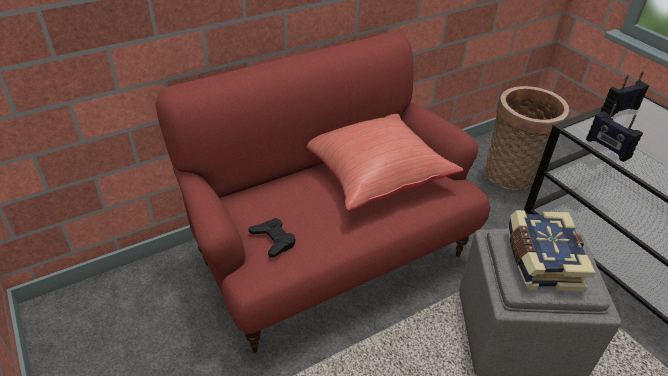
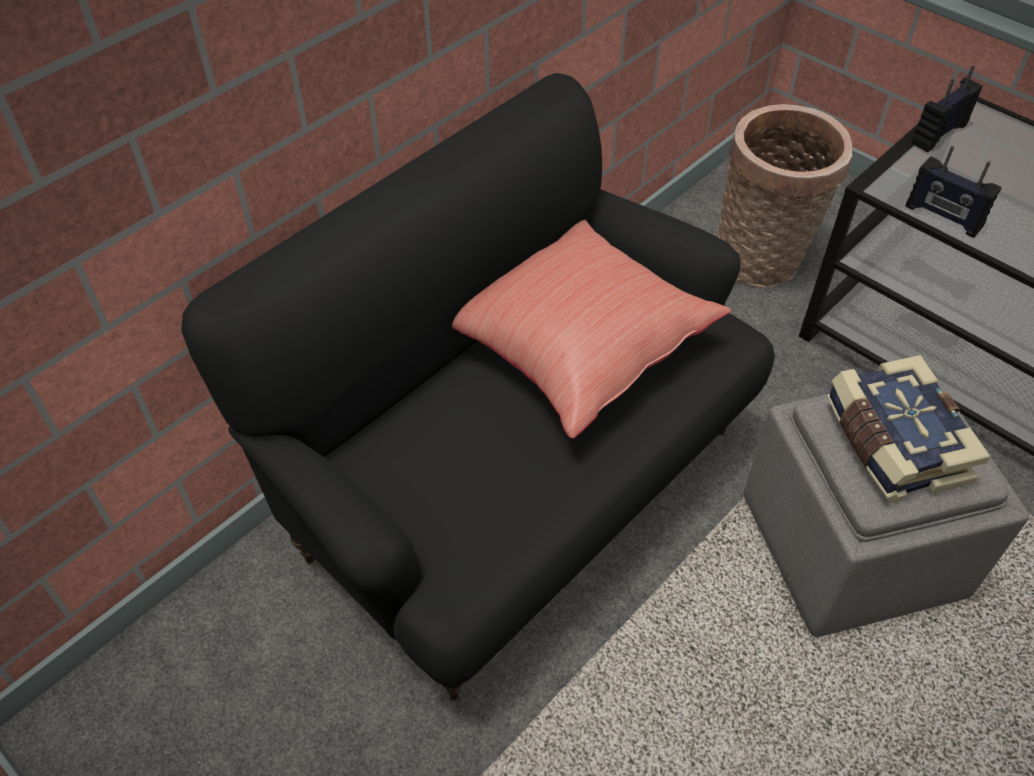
camera: 15 degrees left, 10 degrees up
red sofa [155,32,490,353] -> black sofa [181,73,775,700]
black game controller [248,218,295,258] -> none

